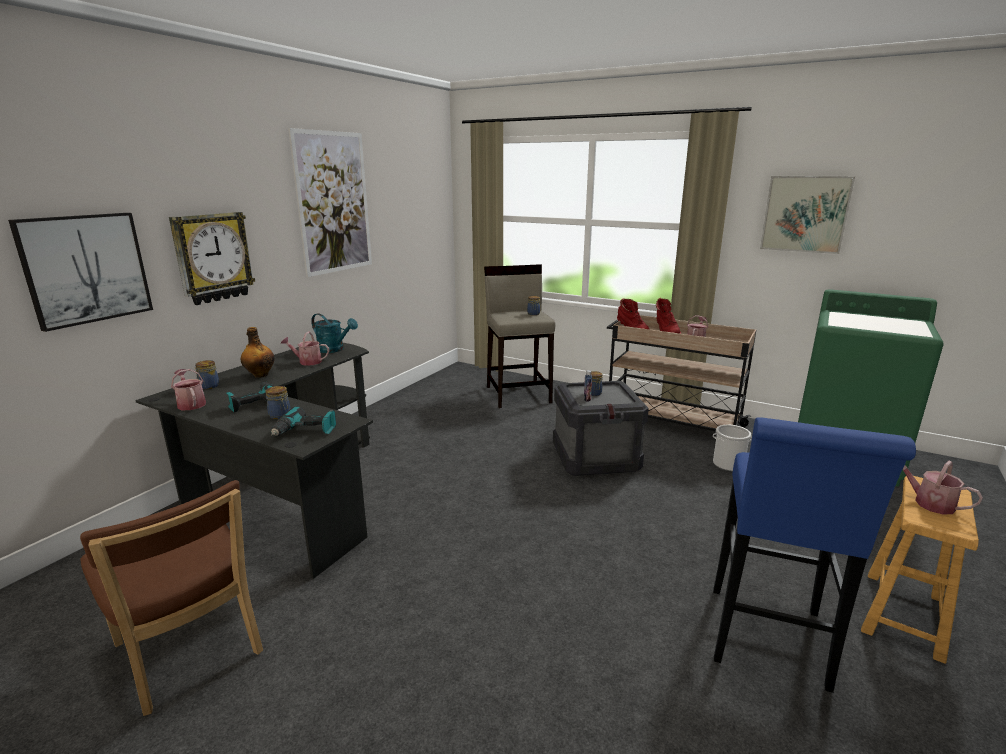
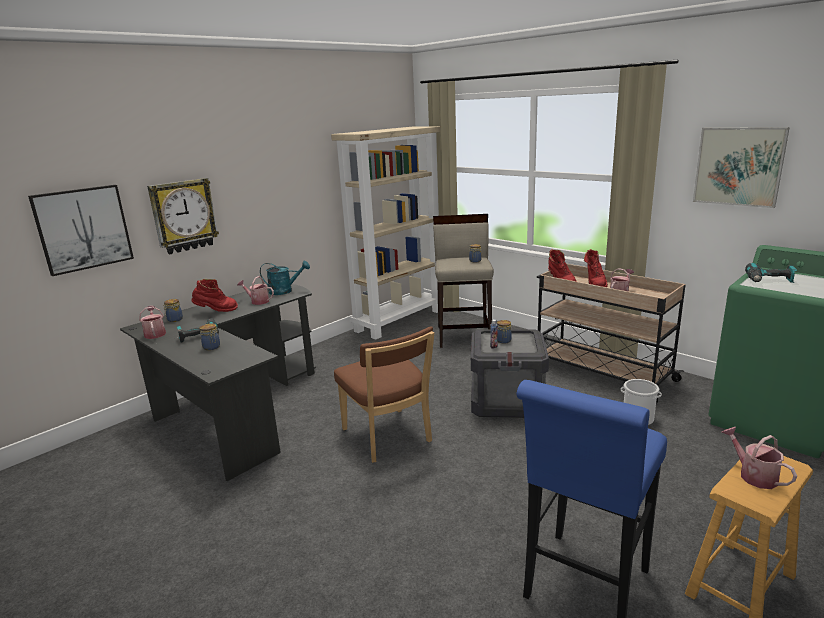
camera: 15 degrees right, 0 degrees up
brown chair [80,480,263,716] -> brown chair moved to [334,326,434,463]
bottle [241,327,274,378] -> red boot [191,279,238,312]
power drill [271,406,336,437] -> power drill moved to [745,263,797,283]
picture [288,128,372,277] -> none
turquoise watering can [311,313,358,353] -> turquoise watering can turned 45 degrees counterclockwise [260,261,310,295]
none -> beige bookcase [331,126,440,340]

